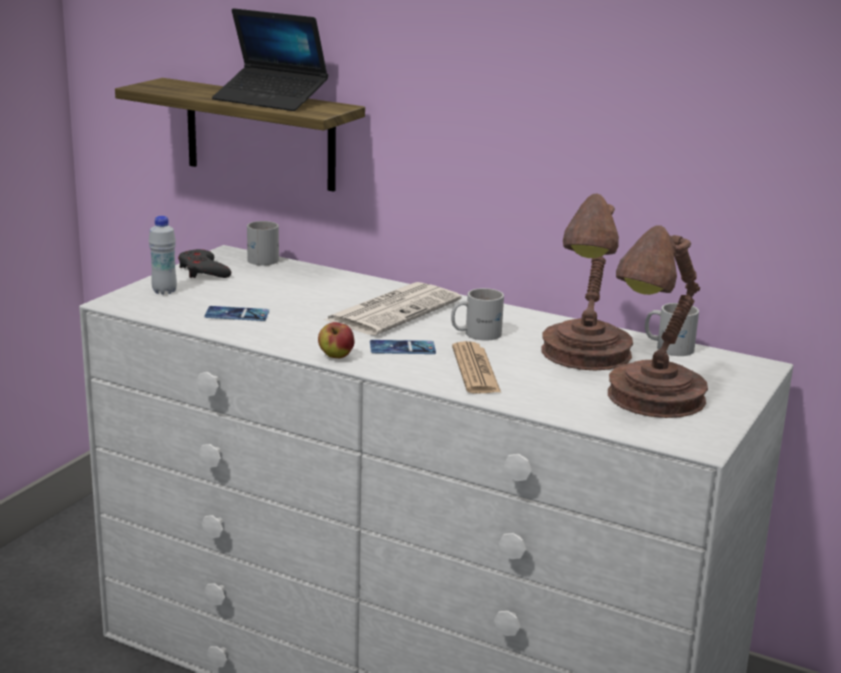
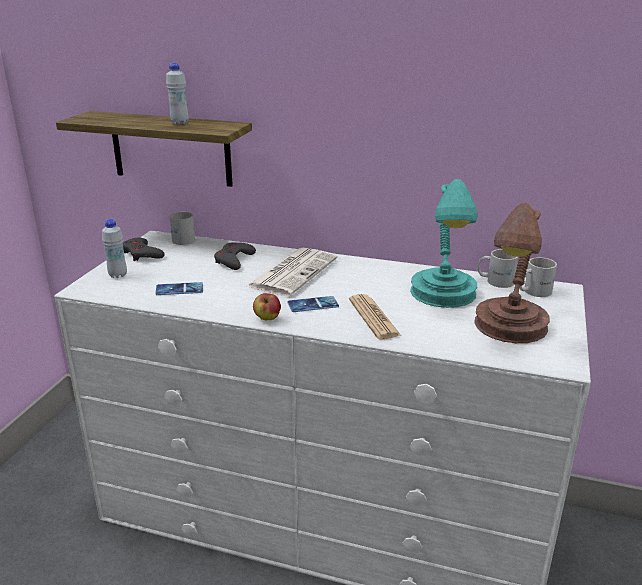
camera: 10 degrees left, 5 degrees up
laptop [212,8,328,111] -> white bottle [166,63,188,124]
white mug [451,288,504,341] -> white mug moved to [519,257,557,297]
brown table lamp [541,194,633,370] -> turquoise table lamp [410,179,478,308]
none -> grey game controller [214,242,256,270]

